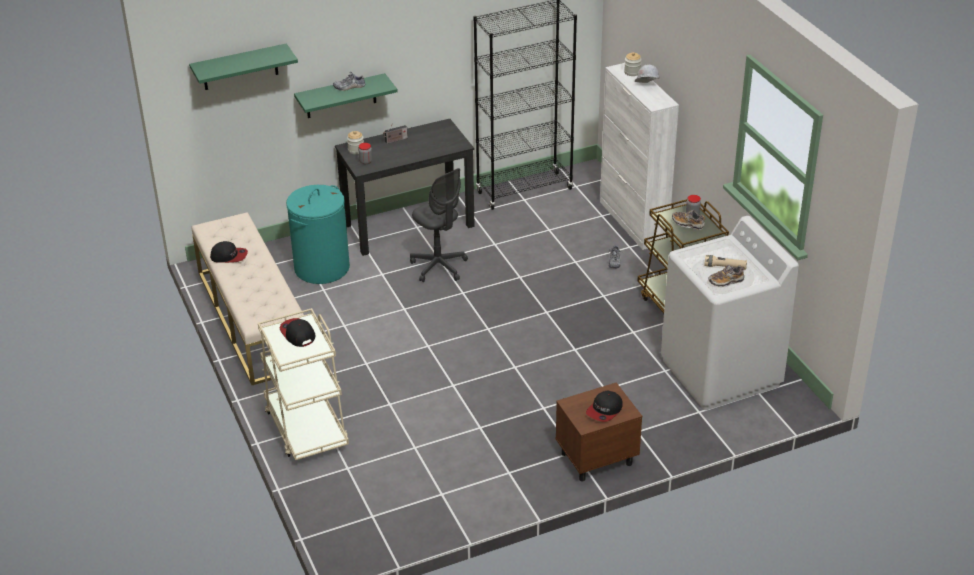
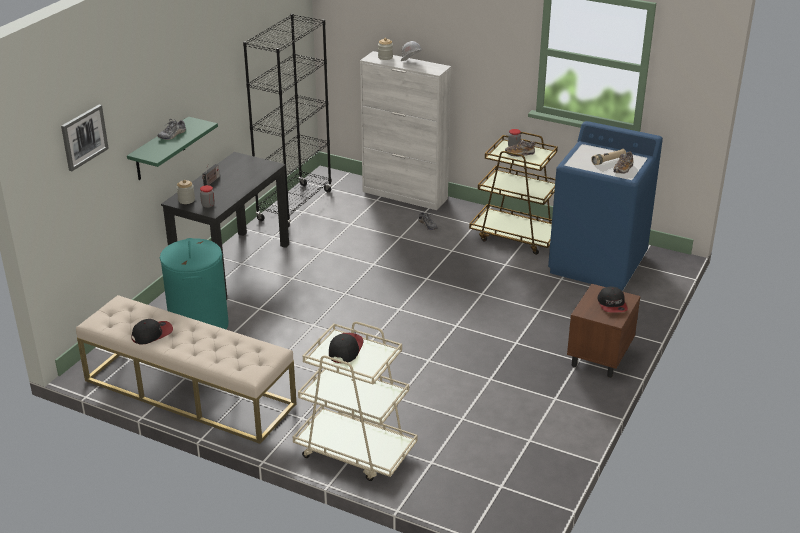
camera: 40 degrees left, 5 degrees down
green shelf [189,43,298,90] -> picture [61,105,109,171]
cap [279,318,315,347] -> cap turned 90 degrees clockwise [329,333,363,363]
grey office chair [410,168,468,282] -> none
white washing machine [661,216,799,410] -> blue washing machine [548,121,663,291]

